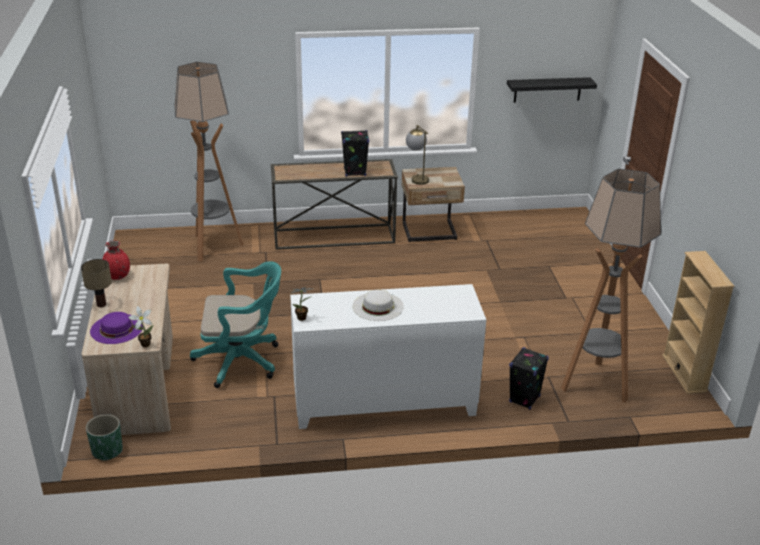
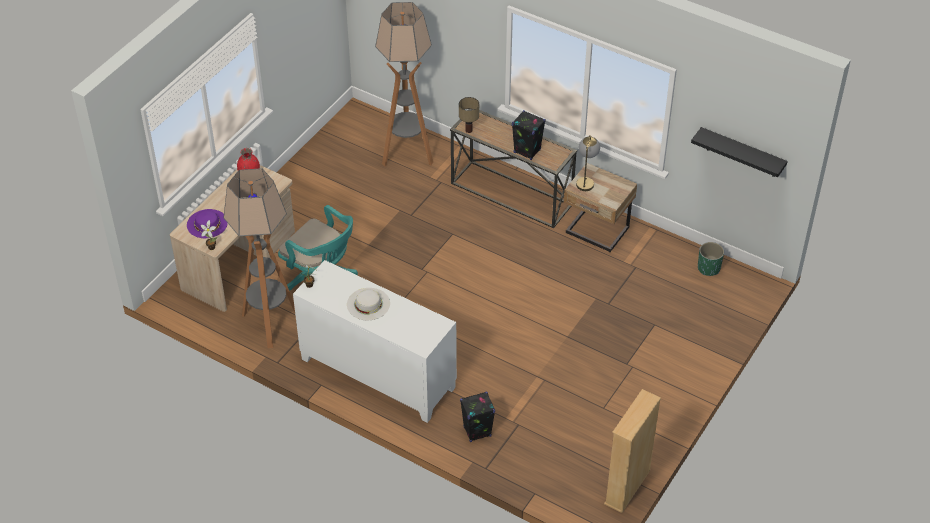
camera: 40 degrees right, 15 degrees up
table lamp [81,259,112,307] -> table lamp moved to [459,97,479,133]
green planter [86,414,123,461] -> green planter moved to [698,242,724,276]
floor lamp [561,169,661,403] -> floor lamp moved to [223,168,295,348]

